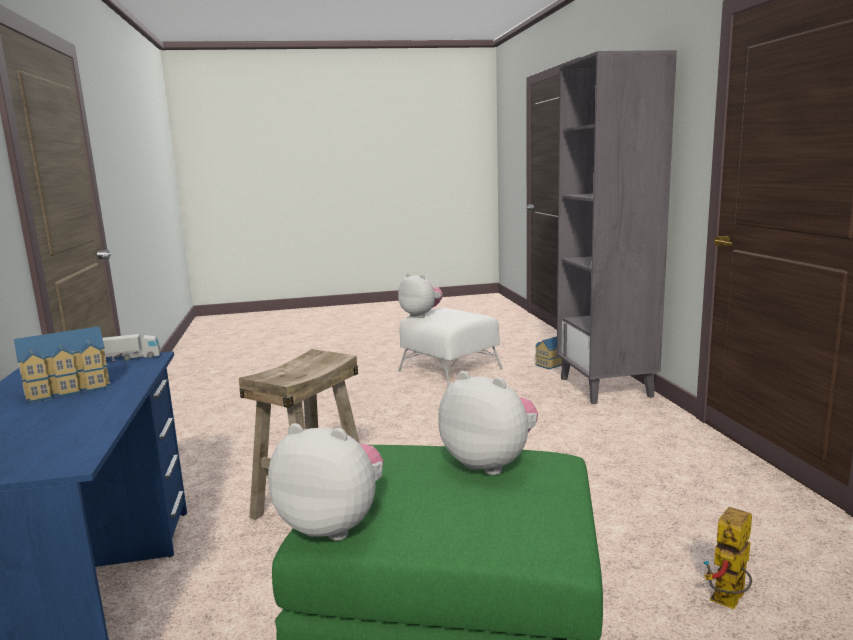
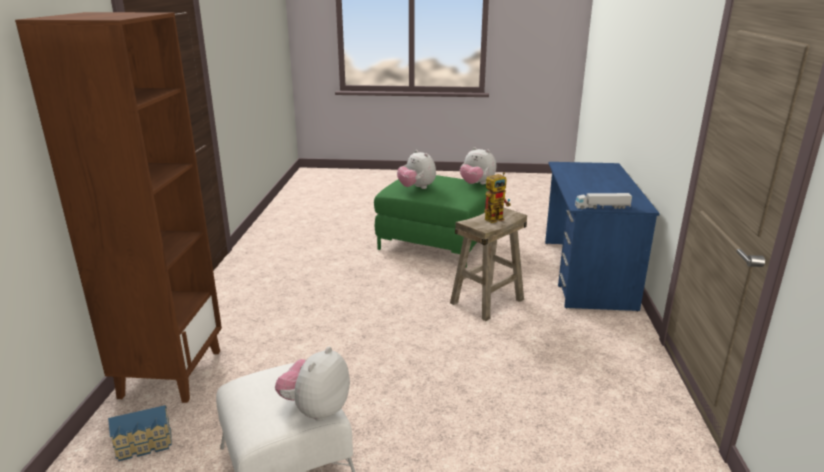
camera: 165 degrees left, 10 degrees up
toy house [14,326,111,403] -> none
plush toy [398,273,443,318] -> plush toy turned 60 degrees clockwise [275,347,350,421]
grey bookcase [557,50,677,404] -> brown bookcase [15,12,222,403]
toy robot [704,507,752,609] -> toy robot moved to [484,172,511,223]

